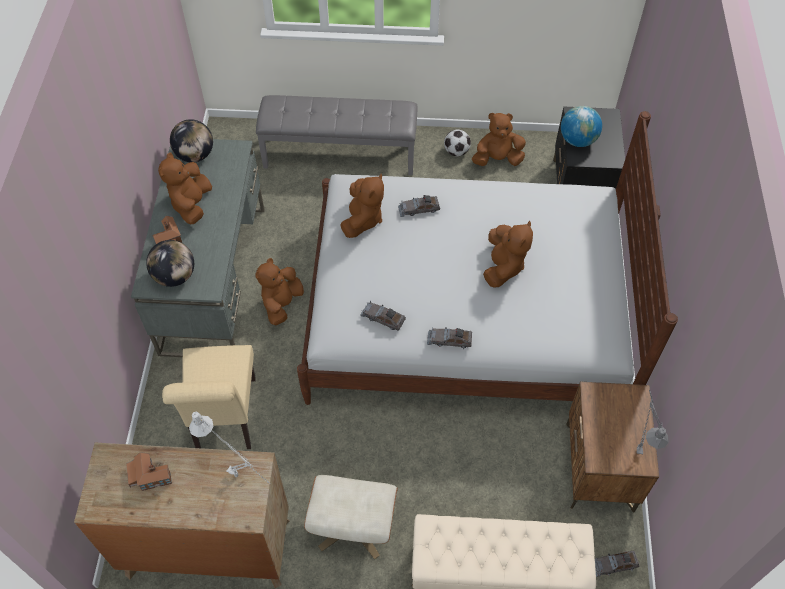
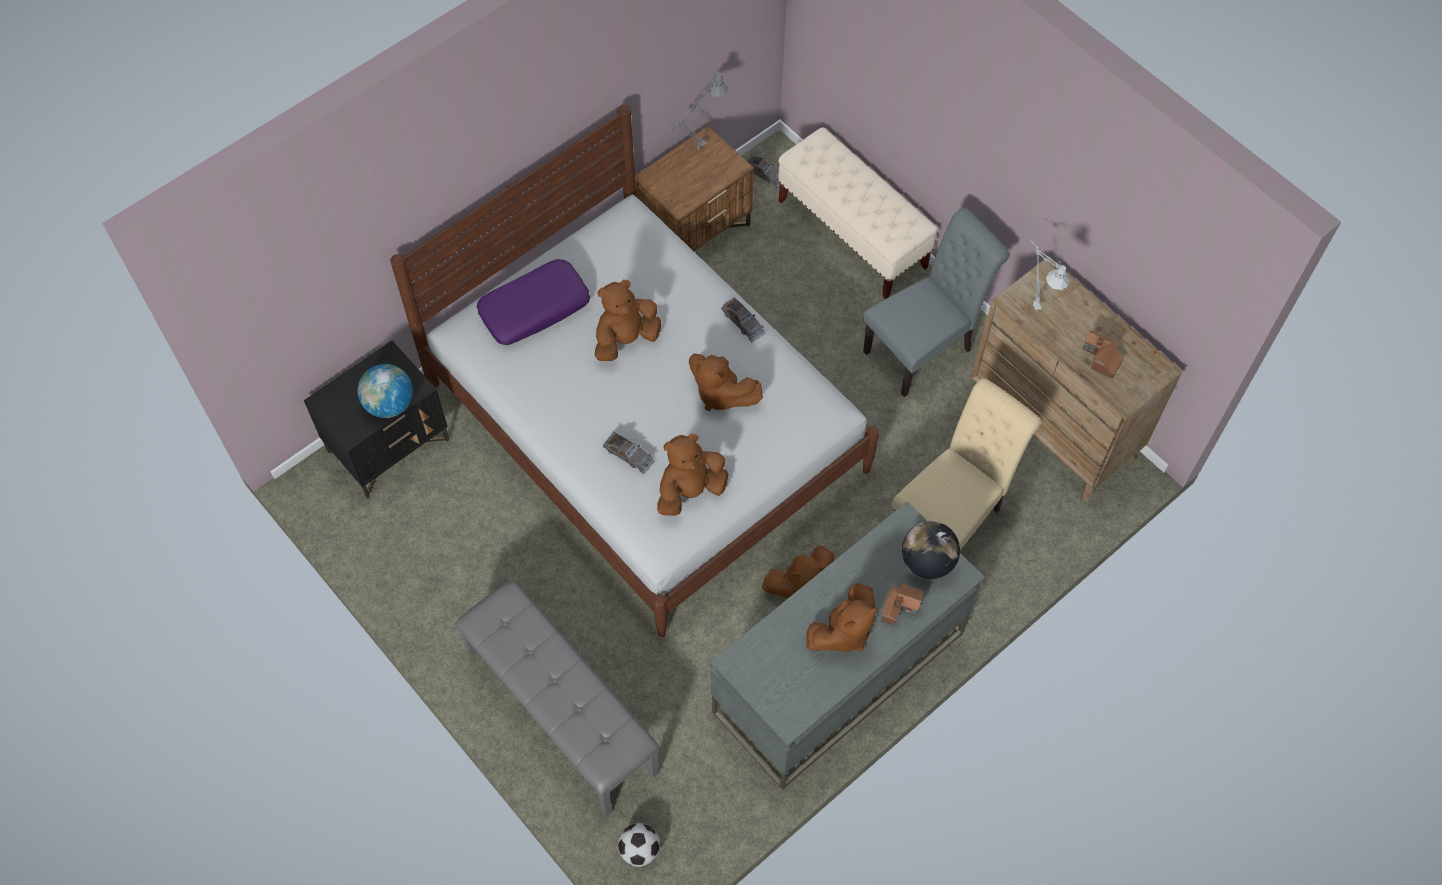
camera: 135 degrees left, 5 degrees up
globe [170,119,213,162] -> none
beige ottoman [304,475,398,559] -> grey chair [863,208,1010,397]
grey toy car [360,301,406,331] -> none
football [444,129,471,156] -> football moved to [618,823,660,867]
brown plush toy [472,113,526,166] -> brown plush toy moved to [689,354,763,411]
none -> purple pillow [477,259,590,345]

